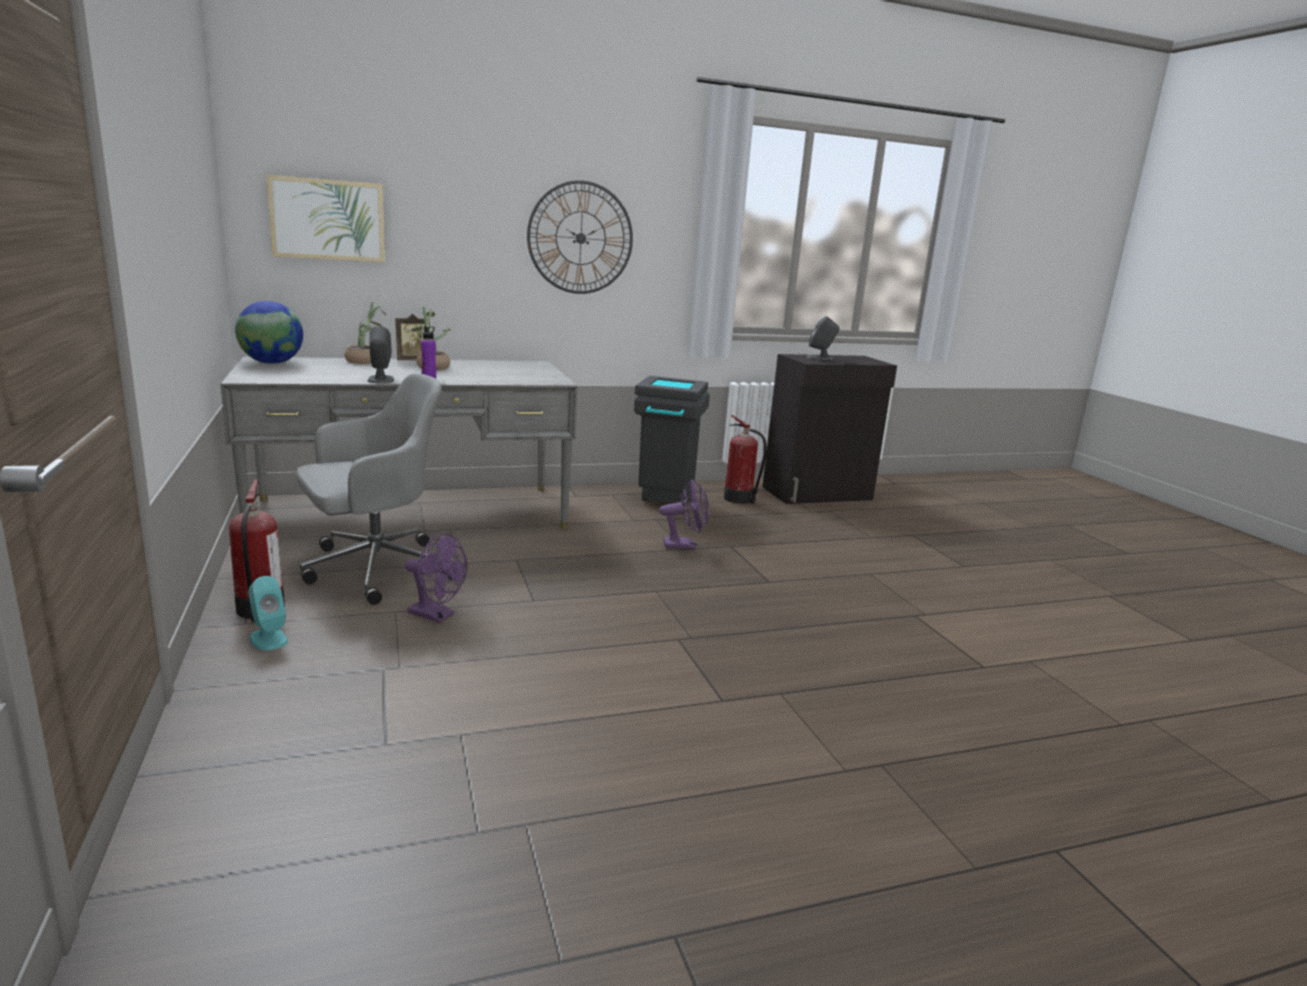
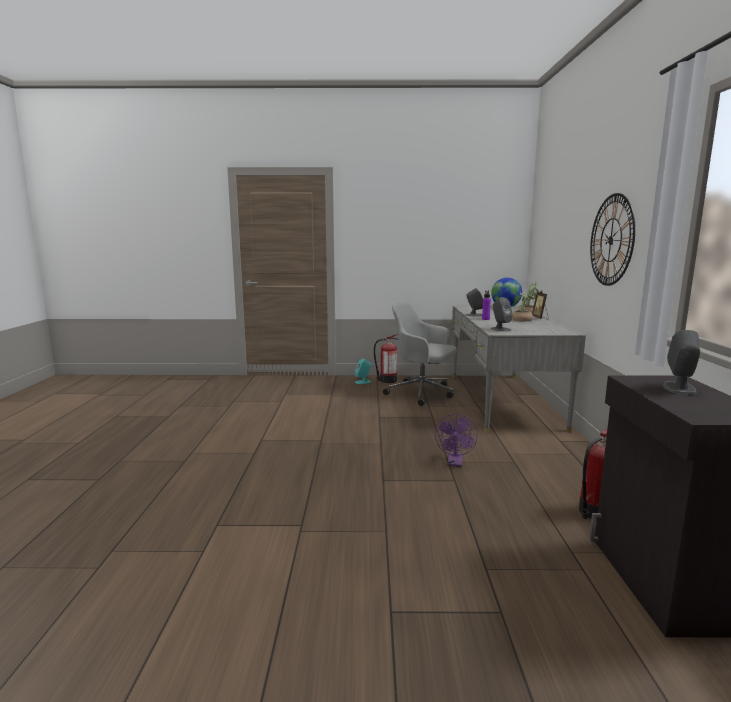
camera: 110 degrees right, 5 degrees down
picture [266,175,385,262] -> none
grey office chair [296,373,452,605] -> grey office chair turned 135 degrees clockwise [383,302,457,406]
purple fan [405,533,468,623] -> none
grey trash can [634,376,710,505] -> none
none -> grey speaker [491,297,513,332]

